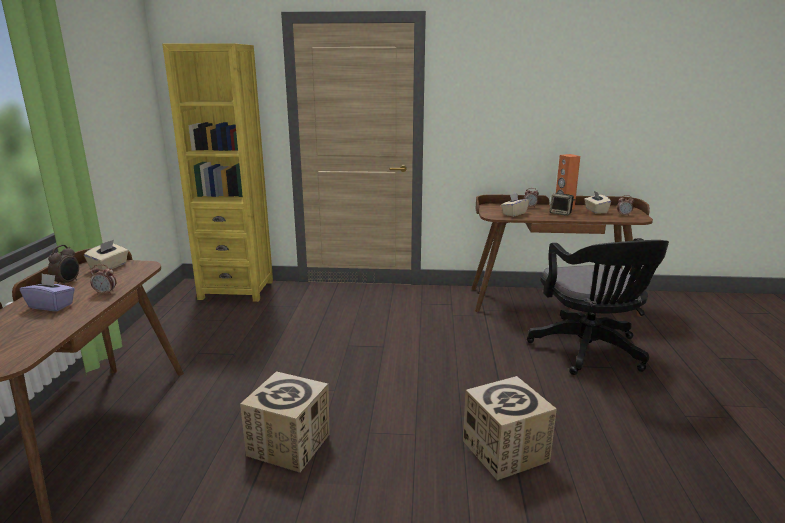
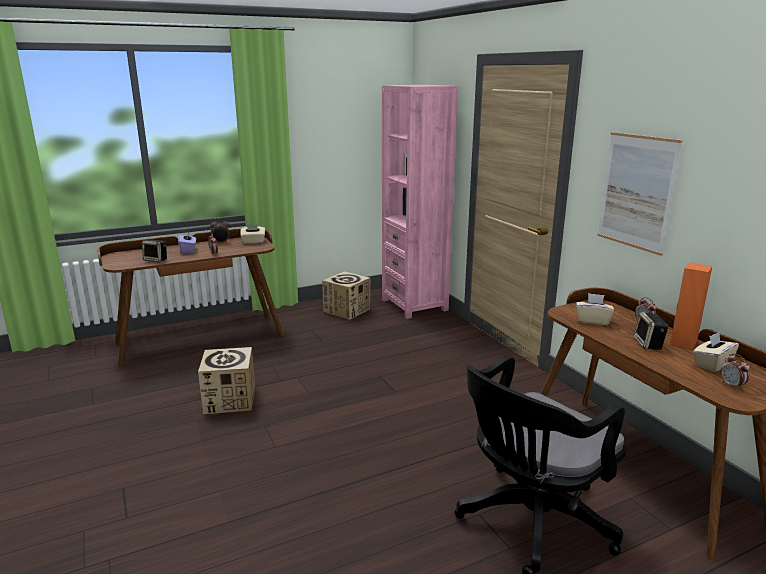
camera: 60 degrees right, 0 degrees up
yellow bookcase [162,43,273,302] -> pink bookcase [382,85,458,319]
cardboard box [463,376,557,480] -> cardboard box moved to [322,271,370,320]
none -> speaker [142,239,167,262]
none -> picture [597,132,683,256]

